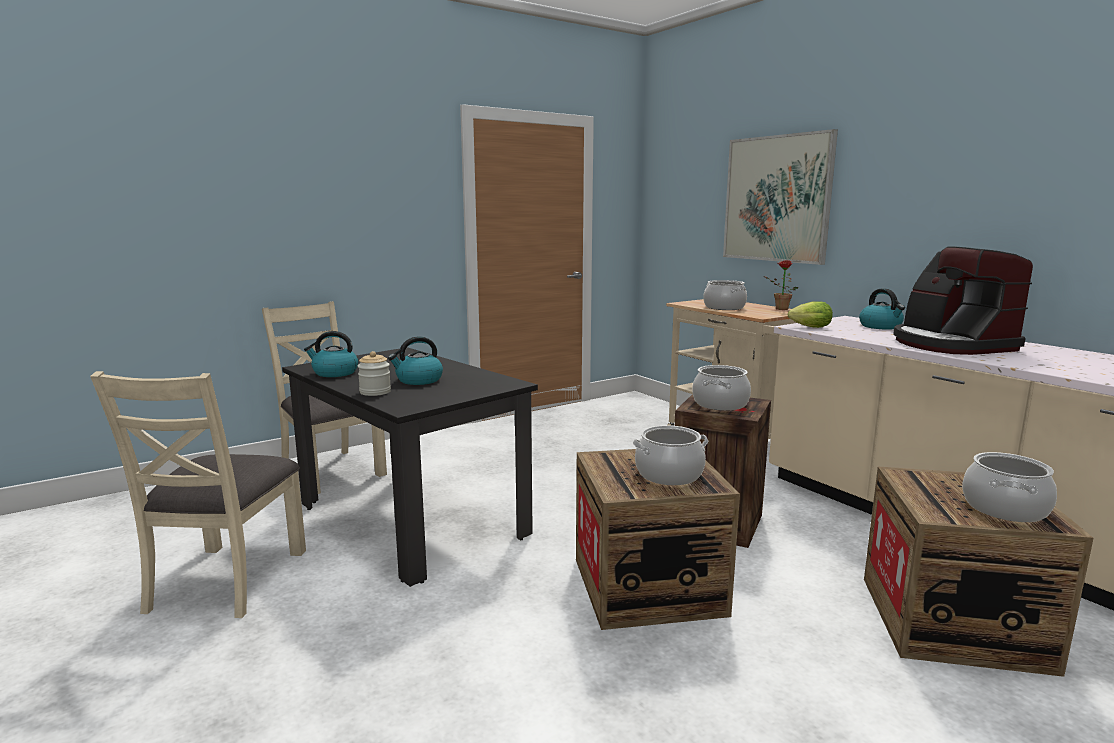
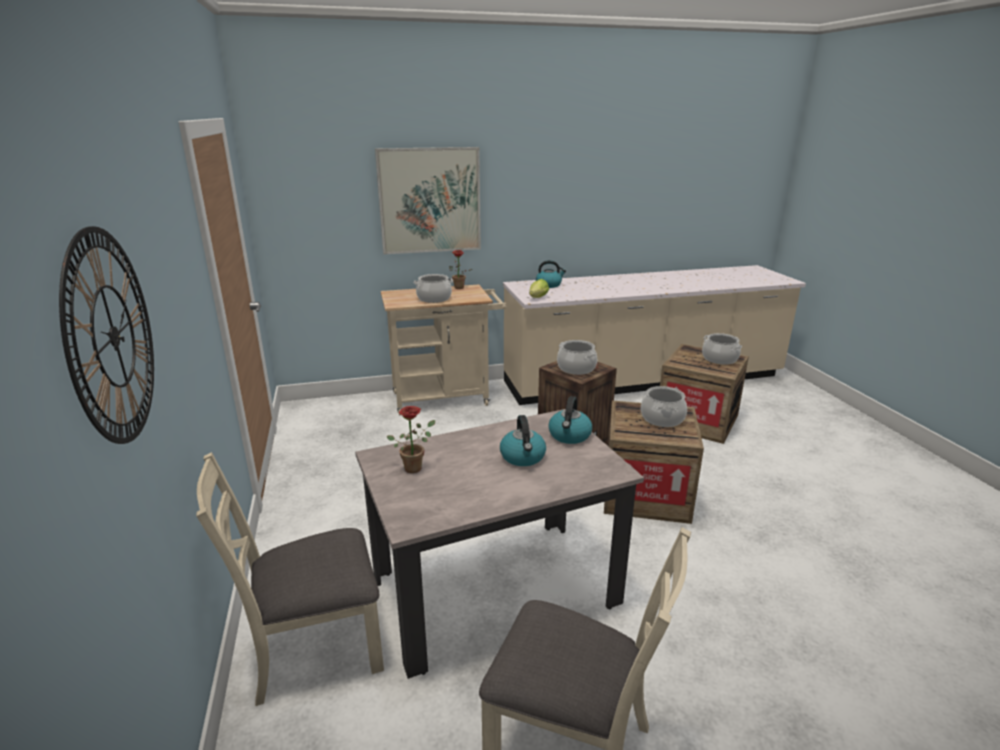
camera: 70 degrees left, 10 degrees up
black dining table [282,347,538,587] -> beige dining table [355,409,644,679]
kettle [304,331,358,377] -> kettle moved to [548,396,592,444]
jar [358,351,391,396] -> none
coffee machine [893,246,1033,355] -> none
none -> wall clock [59,226,154,444]
none -> potted plant [387,406,435,473]

